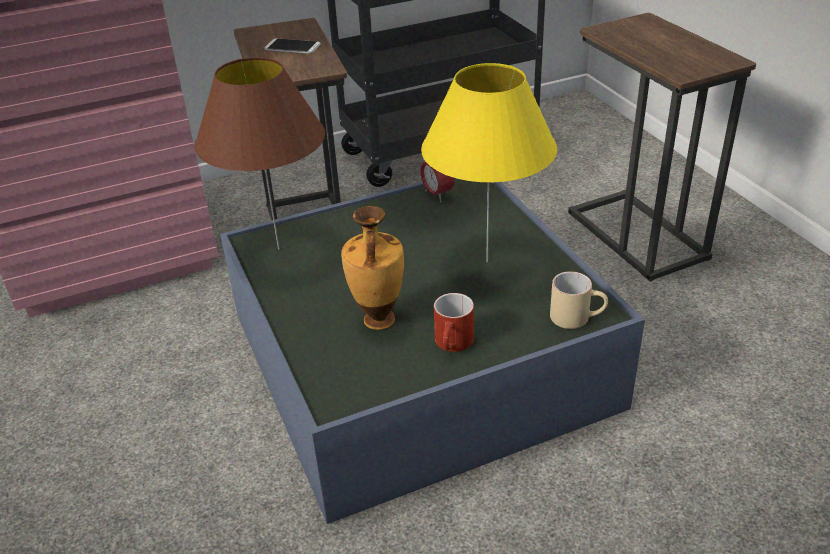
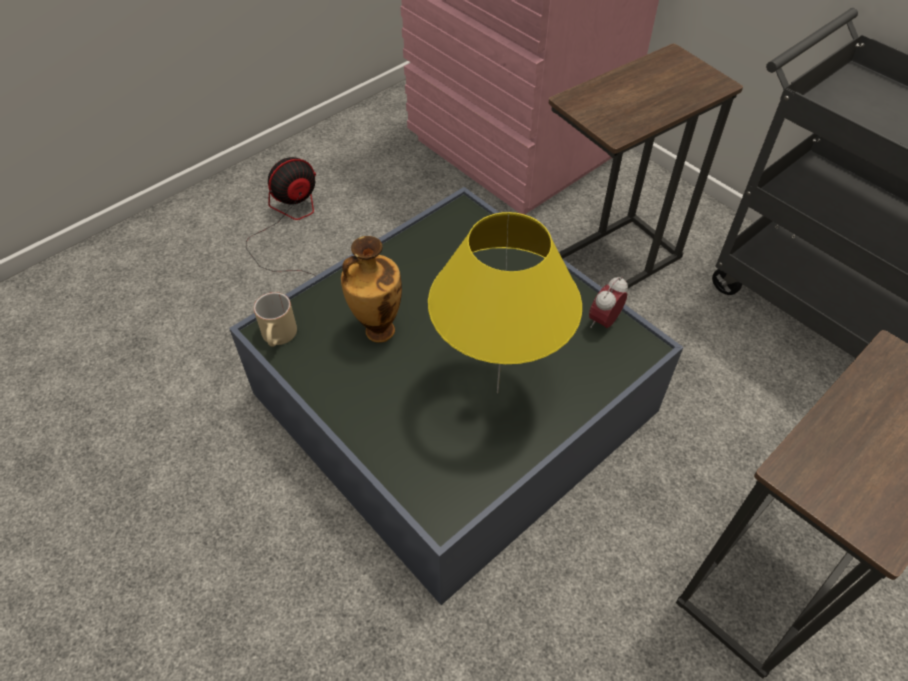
camera: 70 degrees right, 15 degrees up
brown table lamp [194,57,325,250] -> none
phone [264,38,321,54] -> none
red mug [434,293,474,352] -> none
beige mug [550,271,608,329] -> beige mug moved to [254,292,297,347]
none -> fan [246,157,316,276]

